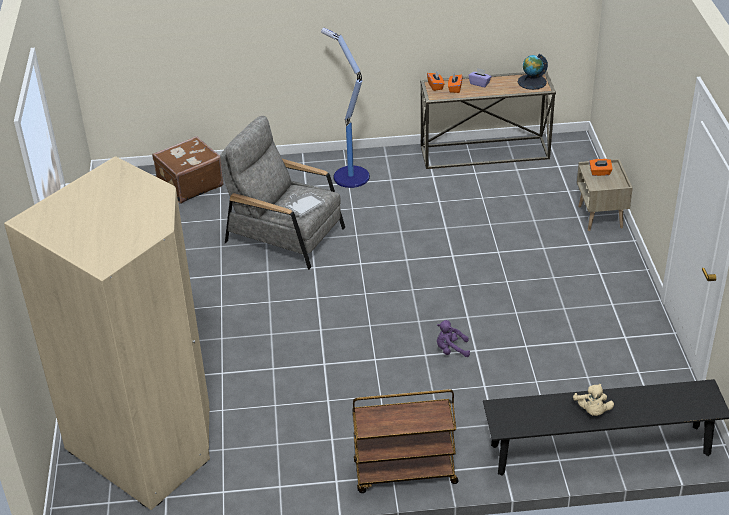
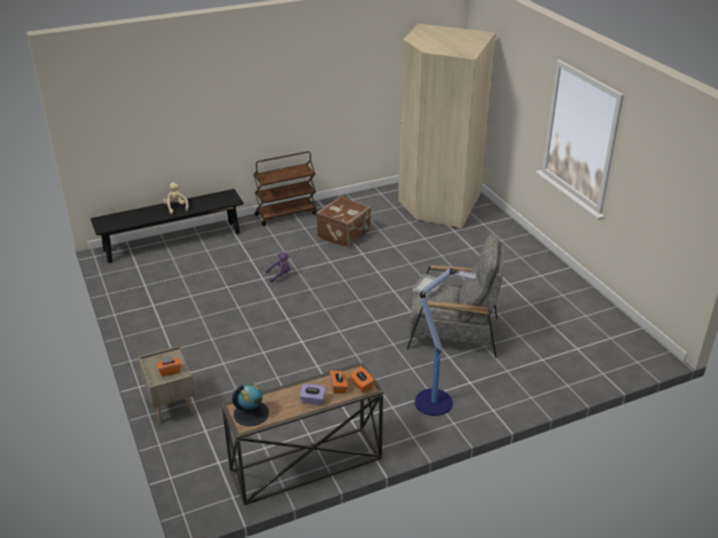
camera: 160 degrees right, 5 degrees down
brown suitcase [152,136,223,204] -> brown suitcase moved to [316,196,371,248]

